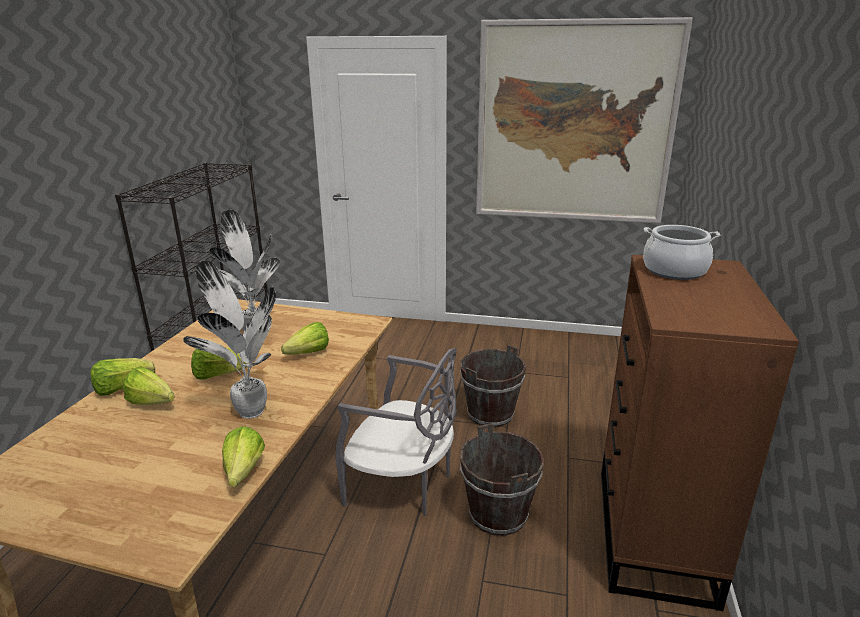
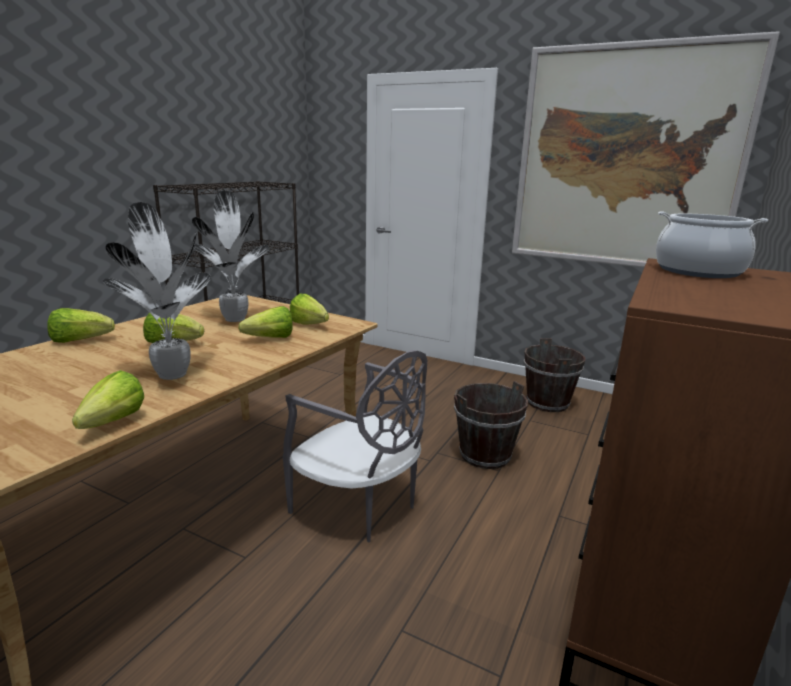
camera: 15 degrees right, 5 degrees down
lettuce [123,367,174,405] -> lettuce moved to [290,294,329,325]
brown bucket [460,423,544,536] -> brown bucket moved to [524,338,585,412]

